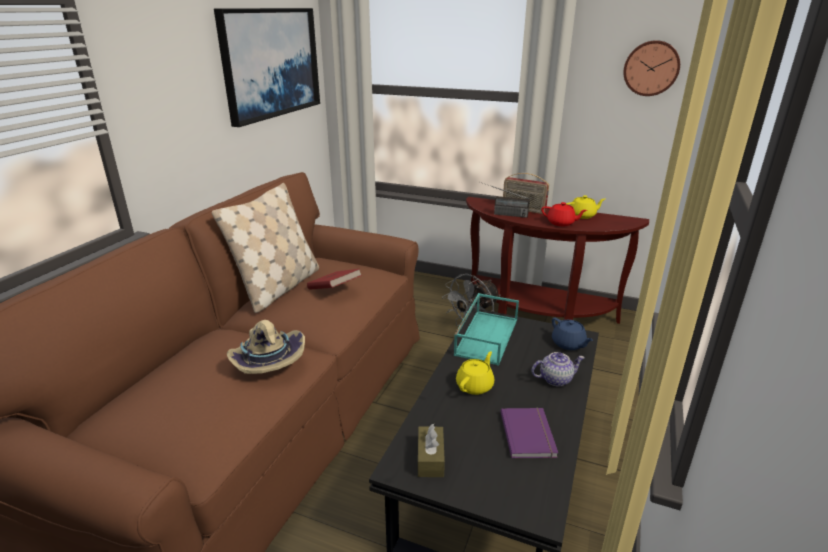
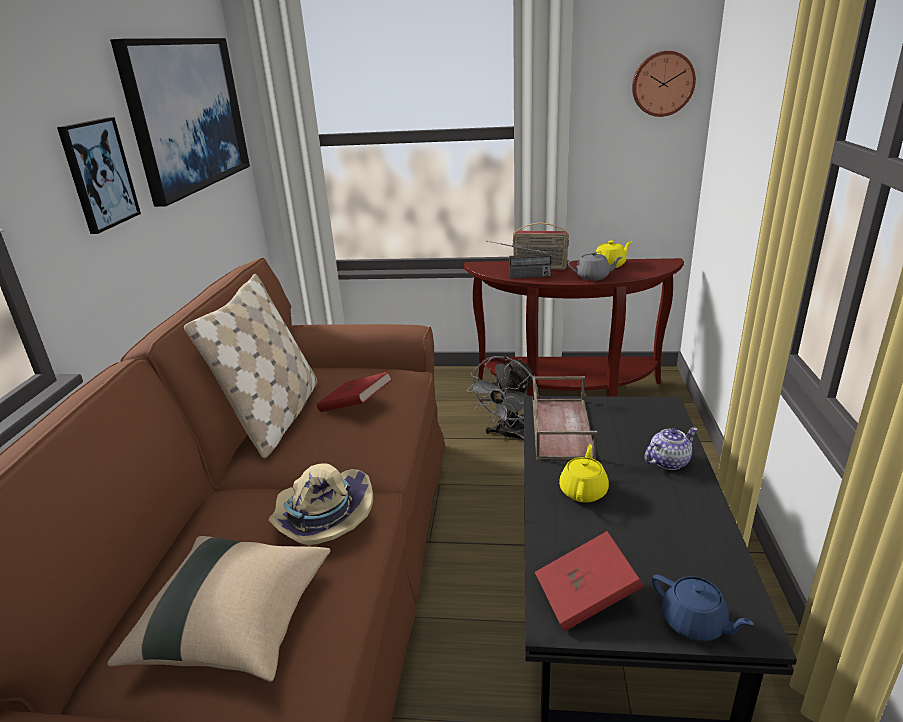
camera: 15 degrees left, 0 degrees up
brown tissue box [418,424,445,477] -> red book [535,531,643,631]
turquoise tray [454,293,519,366] -> brown tray [533,376,598,460]
purple book [500,408,558,458] -> none
red teapot [541,202,587,226] -> grey teapot [568,251,623,281]
blue teapot [552,318,593,350] -> blue teapot moved to [652,574,754,641]
none -> picture [57,117,141,234]
none -> beige pillow [107,536,331,682]

